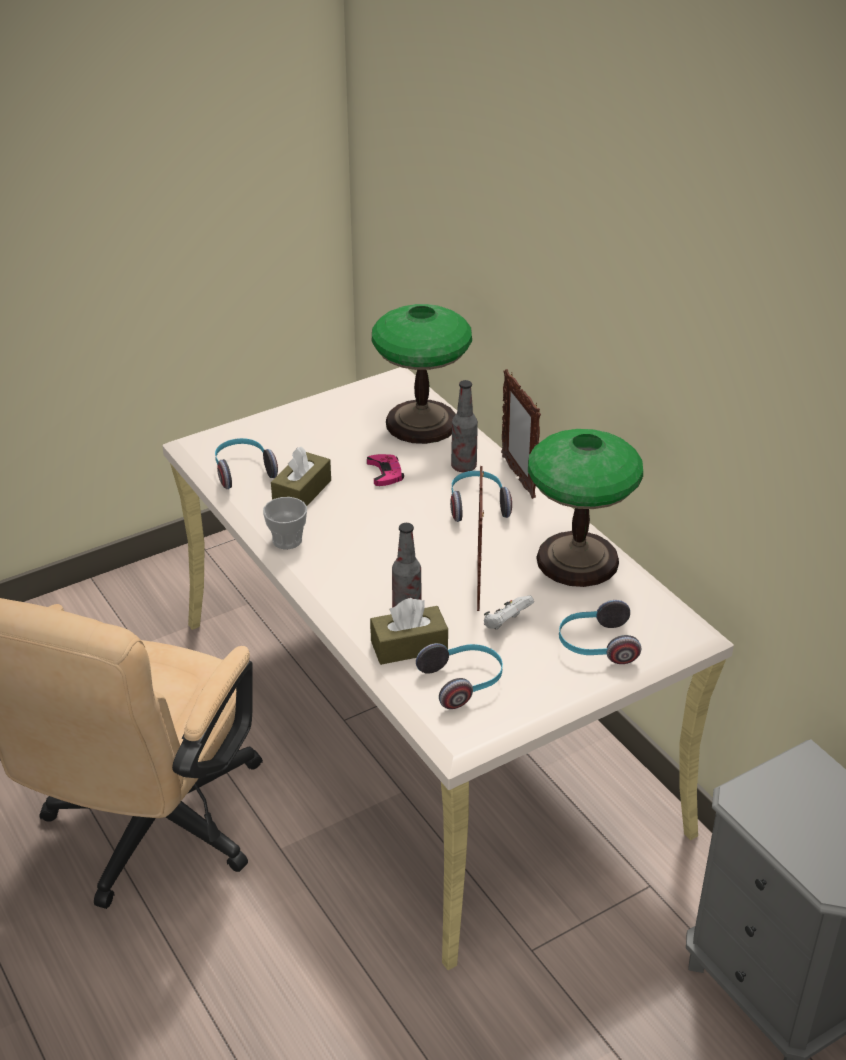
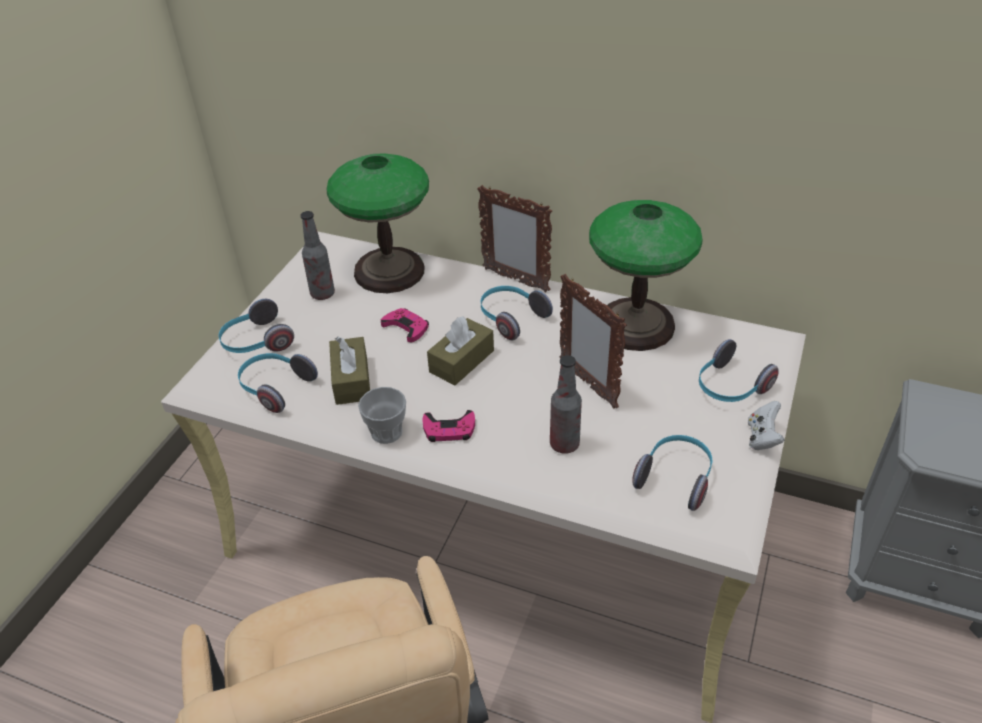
camera: 35 degrees left, 5 degrees up
brown tissue box [370,598,448,665] -> brown tissue box moved to [427,316,494,385]
bottle [451,380,478,472] -> bottle moved to [300,211,335,300]
white game controller [484,596,534,630] -> white game controller moved to [748,401,784,450]
none -> headphones [218,299,294,353]
none -> pink game controller [423,410,475,442]

